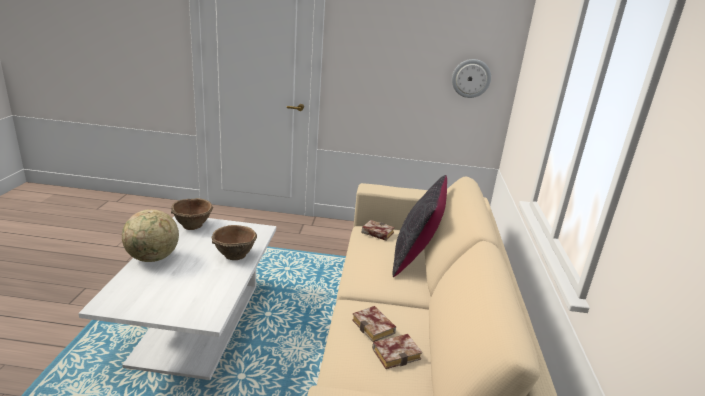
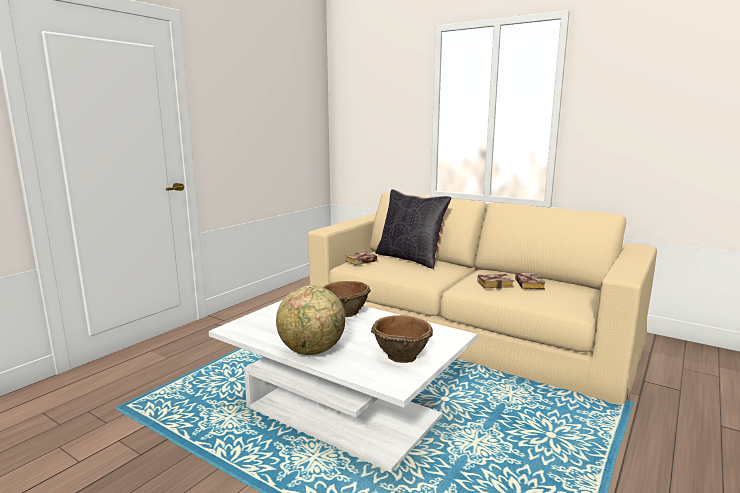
camera: 60 degrees left, 10 degrees down
brown bowl [171,198,213,230] -> brown bowl moved to [371,315,433,363]
wall clock [452,59,491,98] -> none

